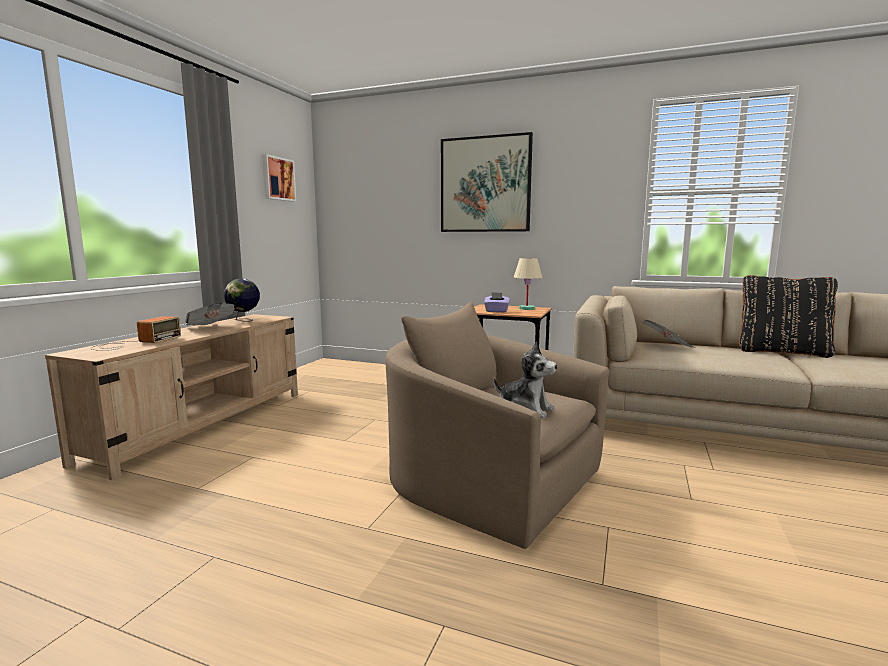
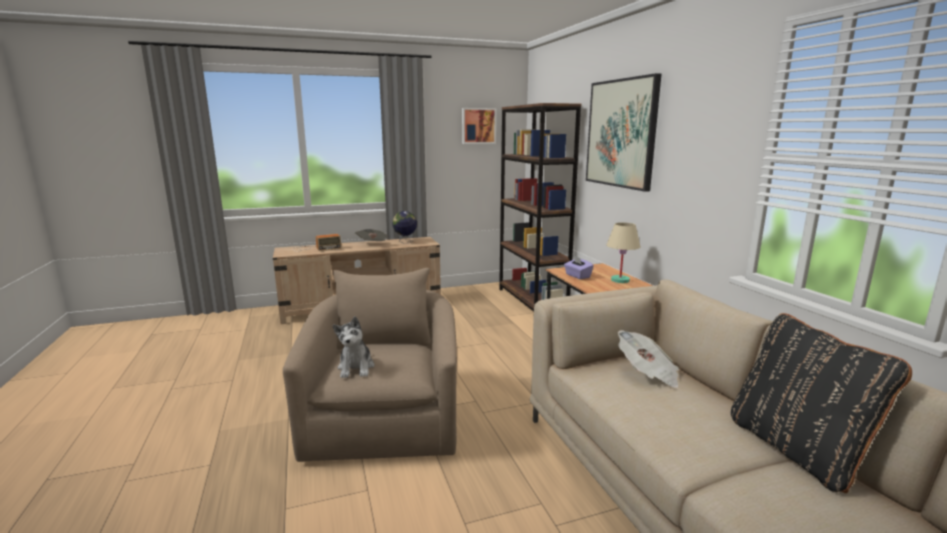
camera: 50 degrees right, 5 degrees up
none -> brown bookcase [499,103,582,312]

